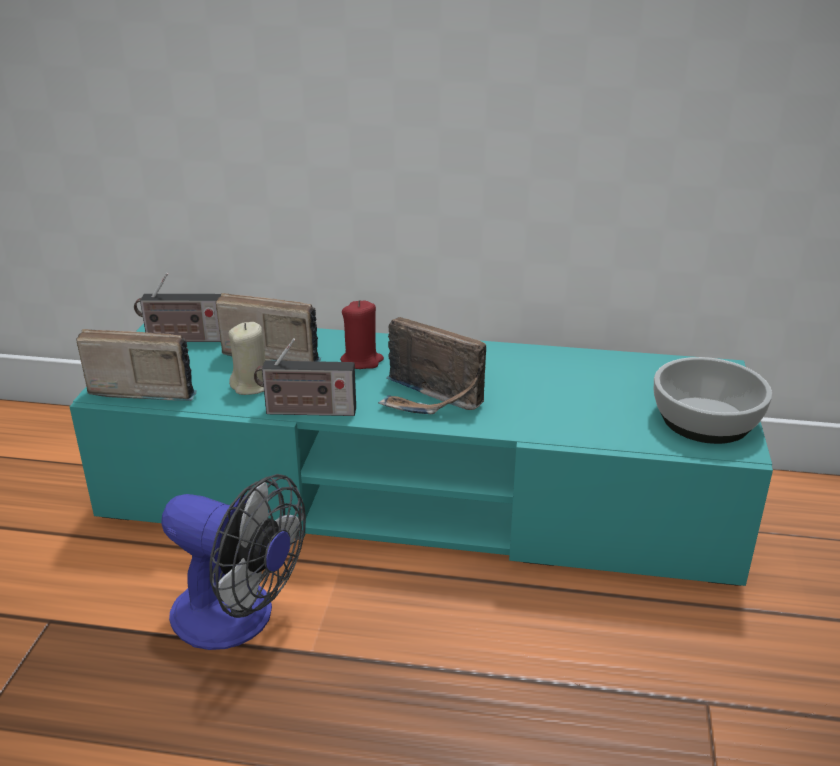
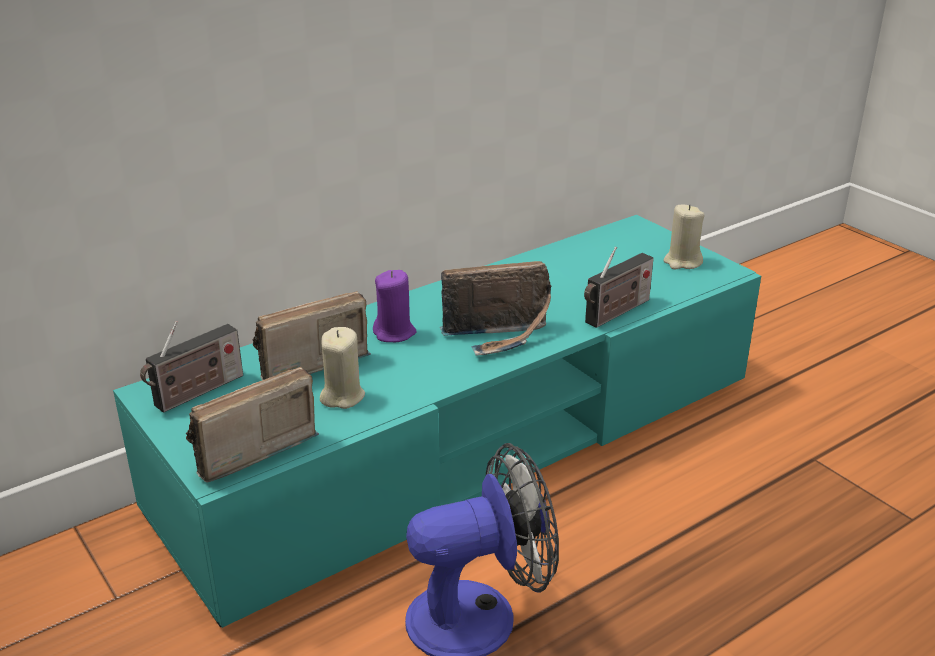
camera: 45 degrees left, 0 degrees up
radio [254,338,356,416] -> radio moved to [584,247,654,328]
red candle [340,300,384,369] -> purple candle [373,270,416,342]
bowl [654,357,772,444] -> beige candle [663,204,704,269]

